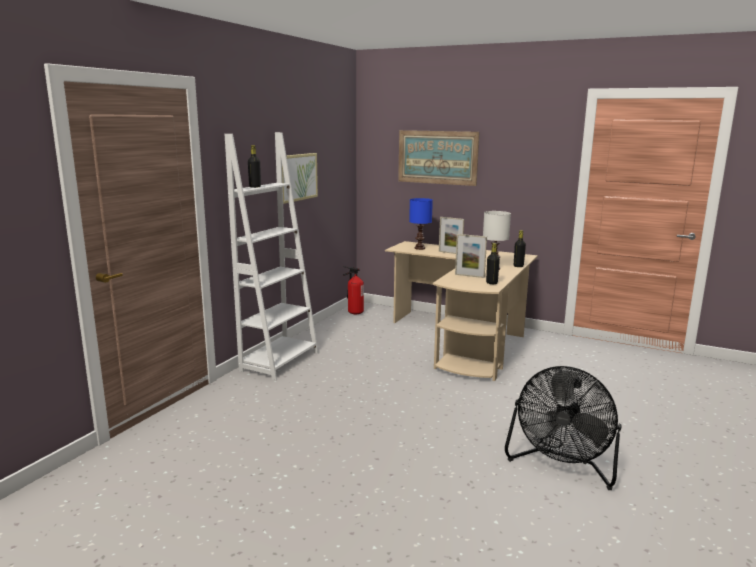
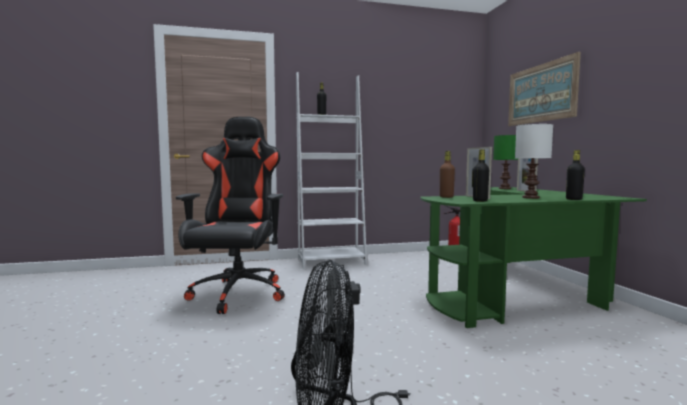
camera: 50 degrees right, 10 degrees down
picture [282,153,318,204] -> none
beige desk [385,241,538,381] -> green desk [420,187,647,328]
blue table lamp [409,198,433,250] -> green table lamp [493,135,518,189]
none -> black office chair [176,117,285,314]
none -> brown bottle [440,151,455,198]

